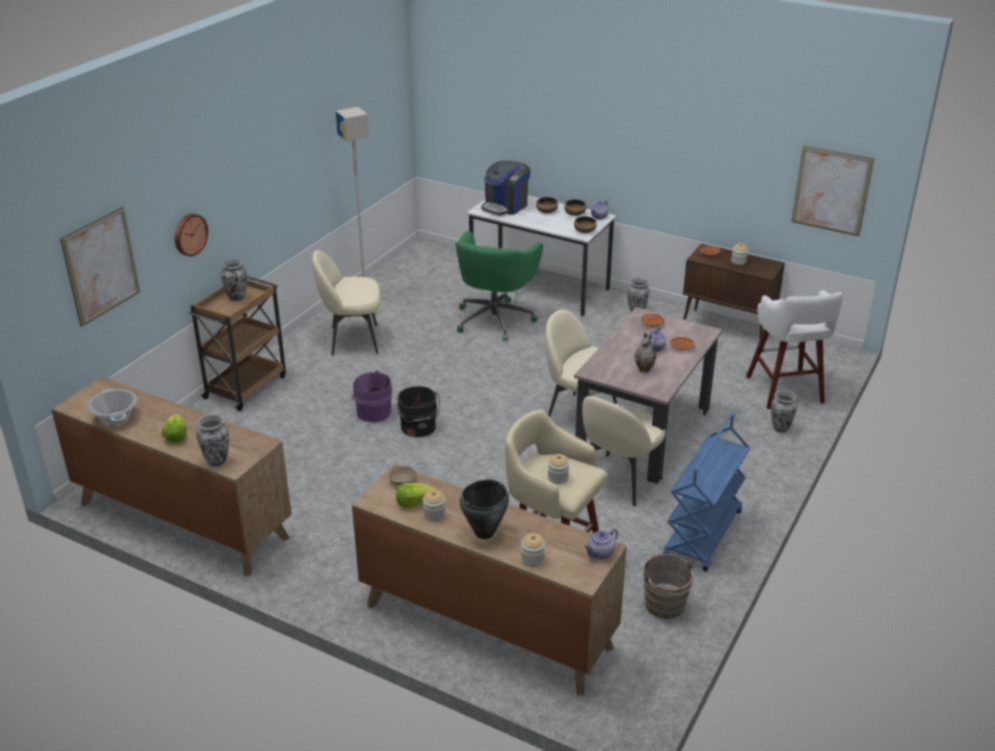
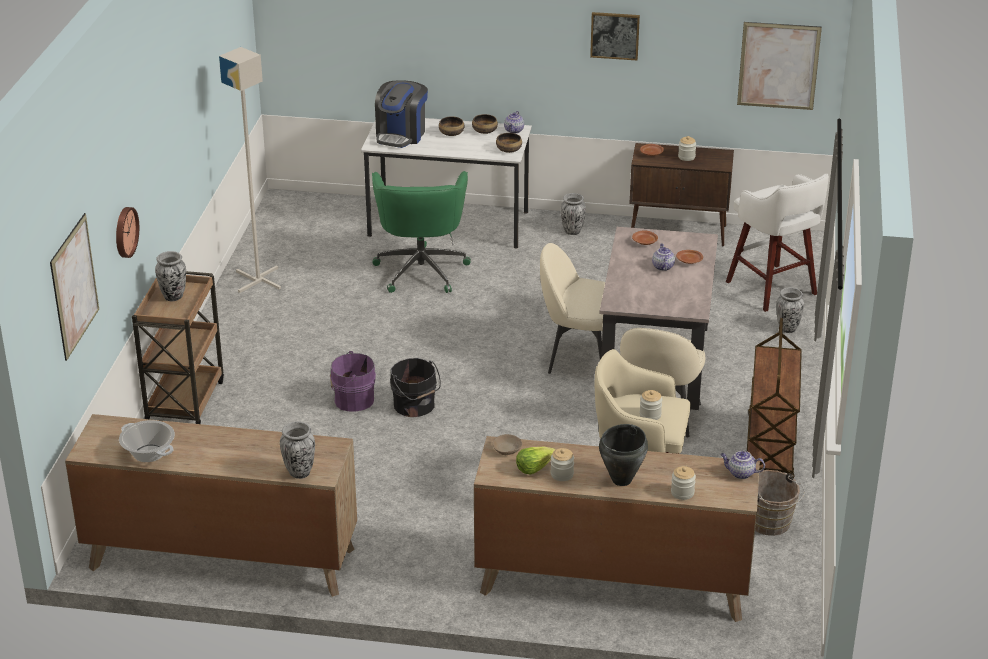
camera: 20 degrees left, 0 degrees up
lettuce [162,414,187,443] -> none
beige chair [312,250,381,356] -> none
teapot [585,529,618,559] -> teapot turned 75 degrees clockwise [720,451,765,479]
vase [634,332,656,372] -> none
blue cart [663,413,750,572] -> brown cart [747,318,802,478]
none -> picture [590,12,640,60]

